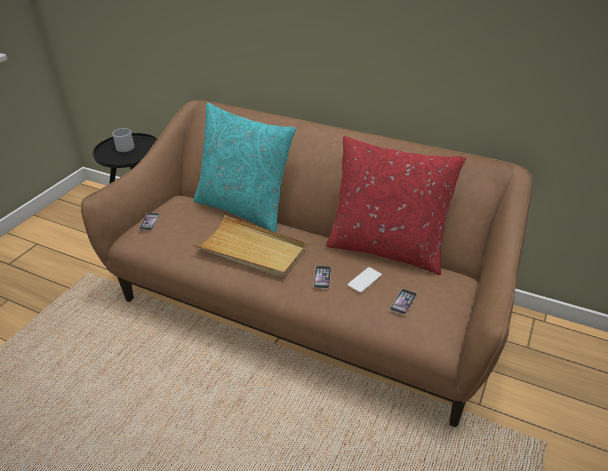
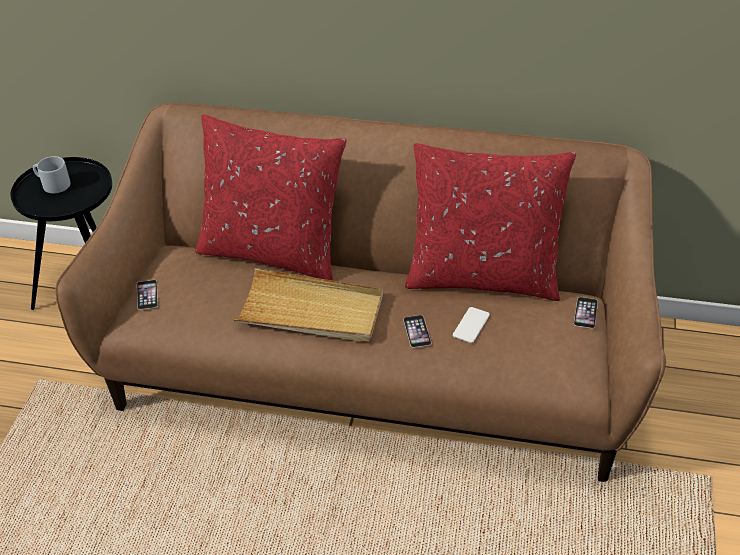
camera: 15 degrees left, 5 degrees up
turquoise pillow [193,103,296,233] -> red pillow [195,114,347,281]
phone [390,289,417,315] -> phone moved to [574,297,598,329]

